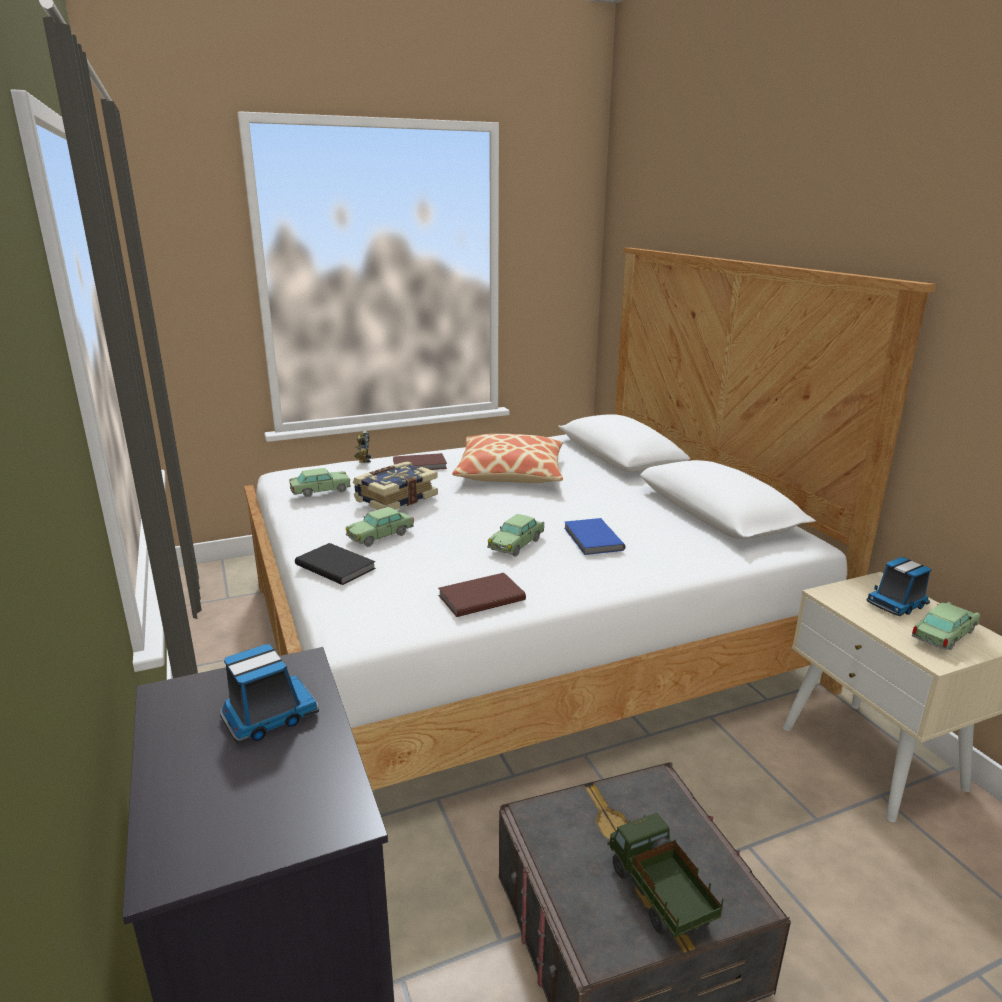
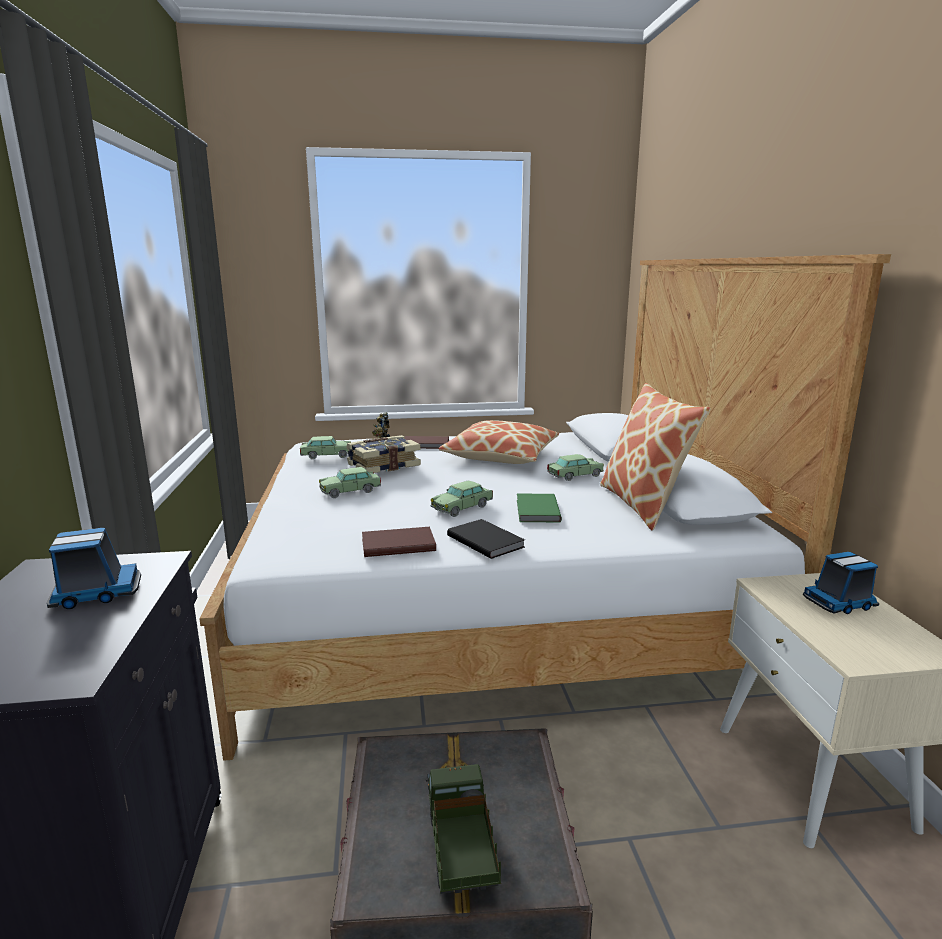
camera: 15 degrees right, 5 degrees down
black book [295,543,376,585] -> black book moved to [447,519,525,559]
blue book [564,518,625,555] -> green book [517,494,562,522]
toy car [912,602,980,650] -> toy car moved to [547,454,604,481]
none -> pillow [600,383,710,531]

